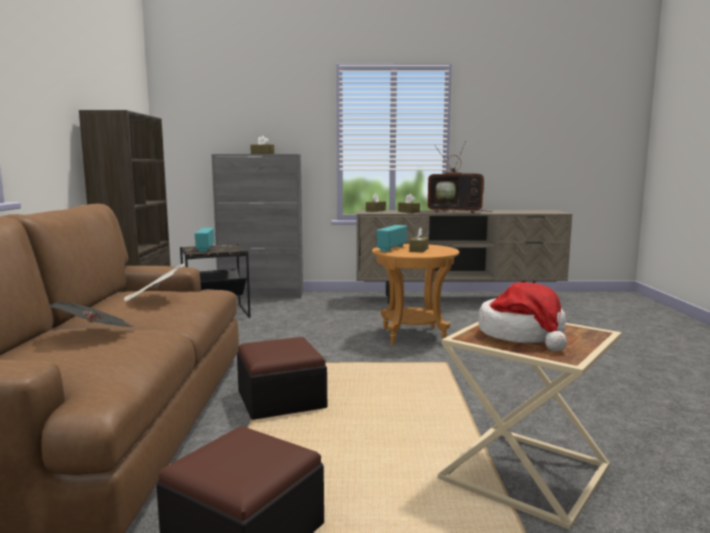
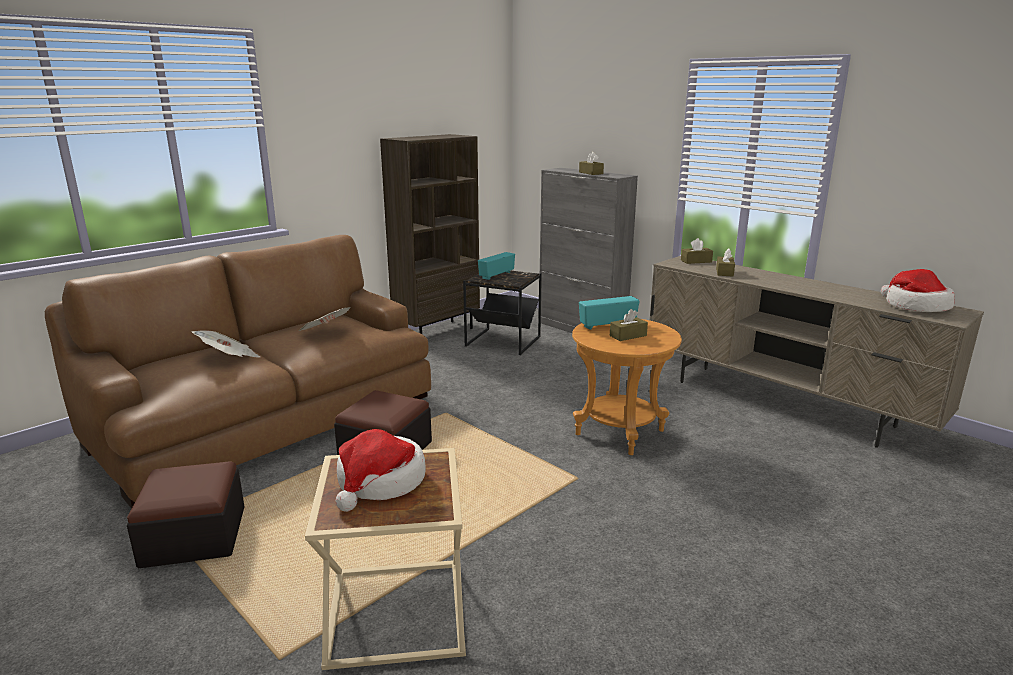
camera: 45 degrees right, 10 degrees up
television [428,141,492,213] -> none
none -> hat [881,269,955,312]

